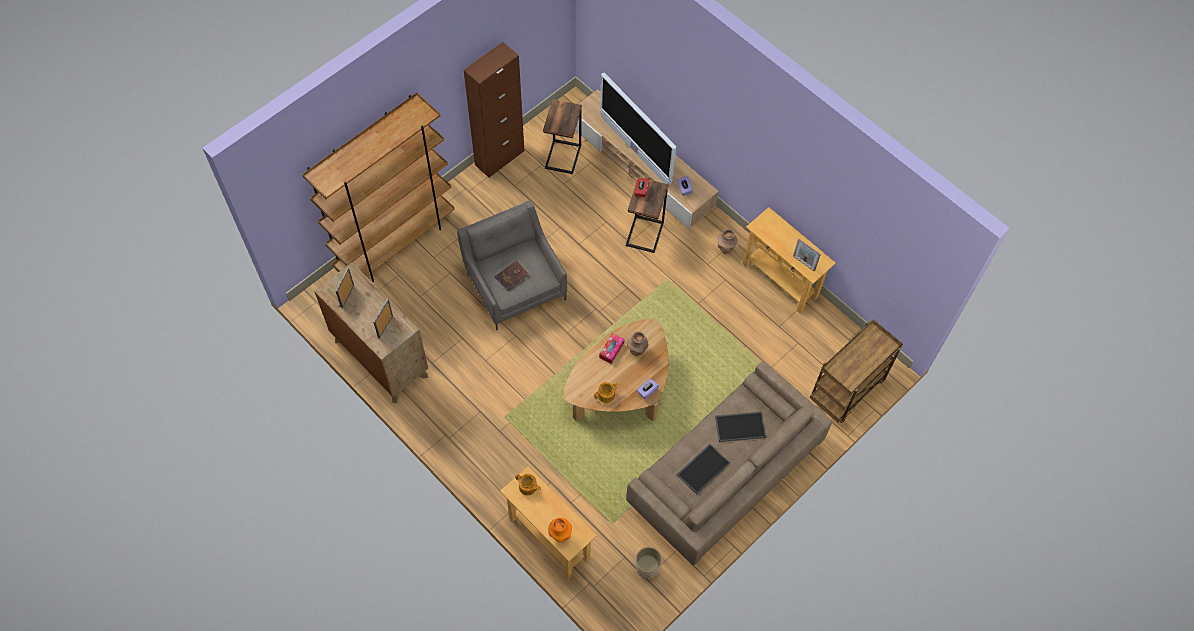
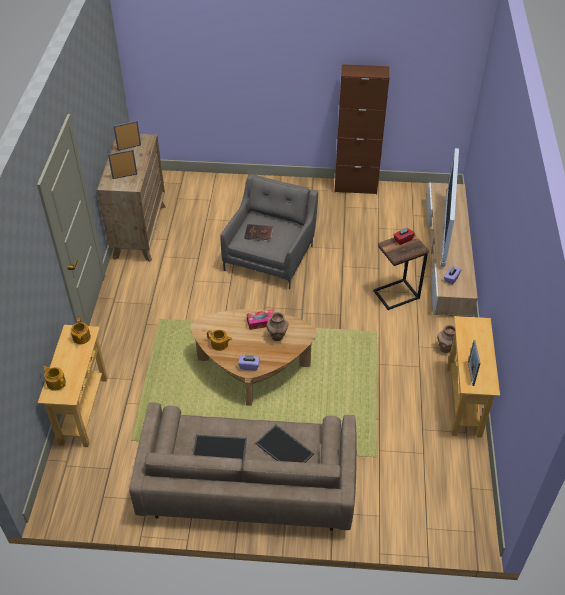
camera: 50 degrees right, 15 degrees down
brown bookcase [302,93,455,282] -> none
side table [543,99,582,174] -> none
orange vase [548,518,572,543] -> teapot [43,366,66,391]
beige planter [636,547,662,579] -> none
brown cart [810,319,903,423] -> none

